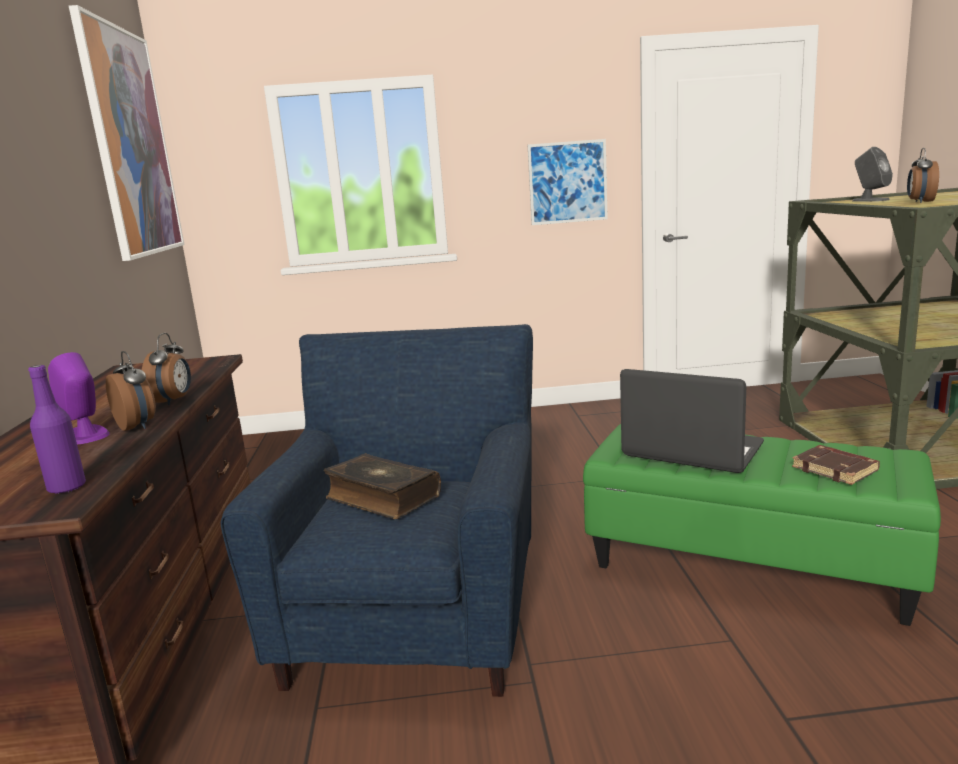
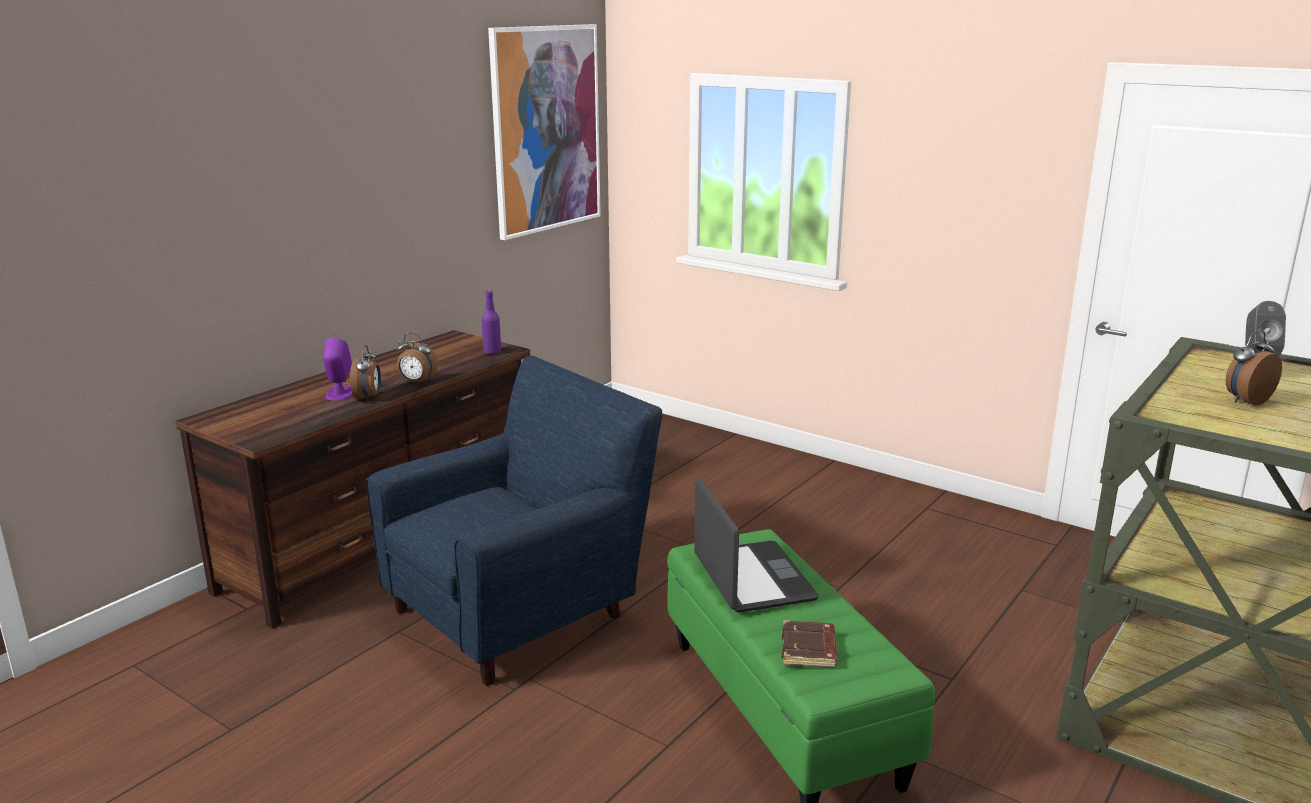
camera: 40 degrees right, 5 degrees up
purple bottle [28,365,86,494] -> purple bottle moved to [482,290,501,355]
alarm clock [142,333,191,405] -> alarm clock turned 60 degrees clockwise [396,333,438,384]
book [324,453,441,519] -> none
picture [528,139,608,225] -> none

